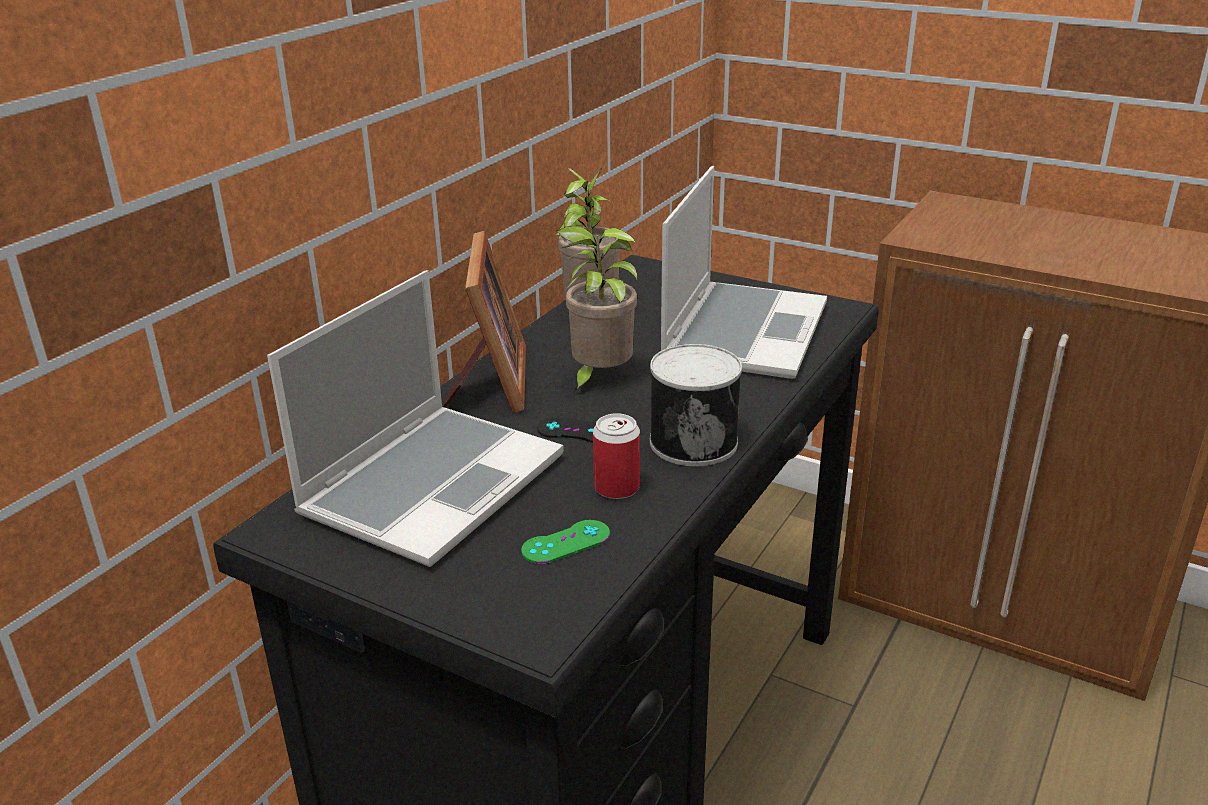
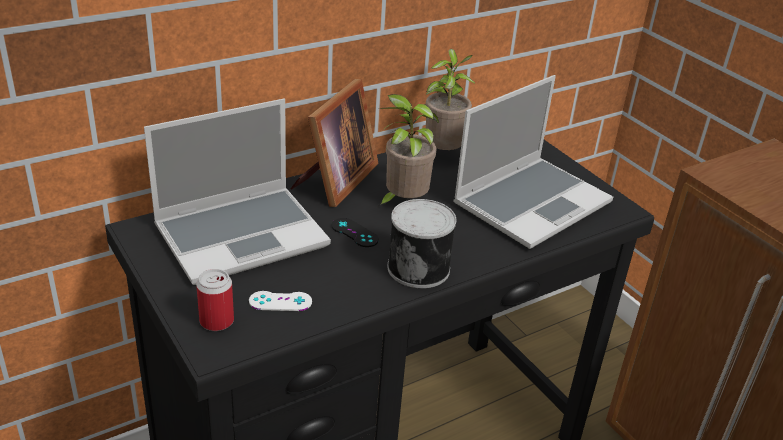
camera: 25 degrees right, 5 degrees up
green game controller [521,520,610,564] -> white game controller [249,291,312,311]
can [593,413,640,499] -> can moved to [196,269,234,331]

